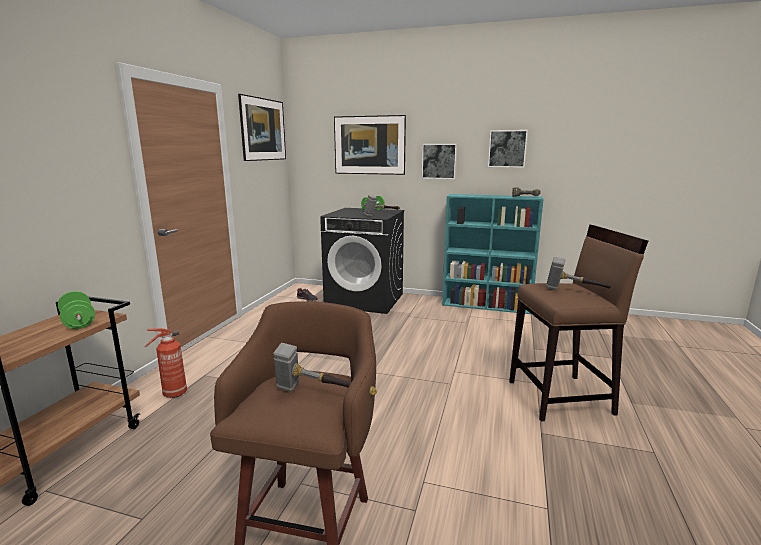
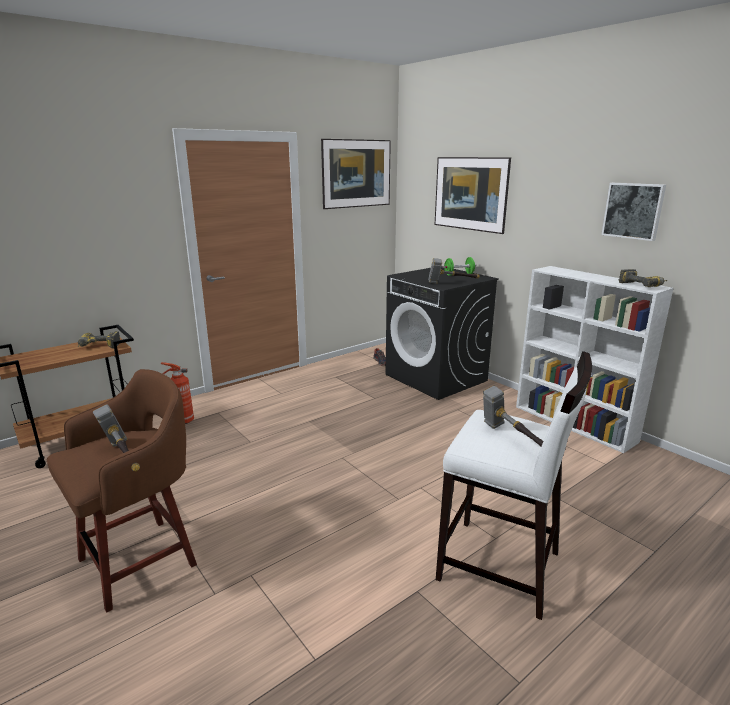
camera: 35 degrees right, 5 degrees up
green dumbbell [58,291,95,329] -> power drill [78,331,120,349]
picture [421,144,457,179] -> none
turquoise bookcase [442,194,543,314] -> white bookcase [516,266,673,453]
brown stool [509,225,648,421] -> white stool [436,351,592,620]

